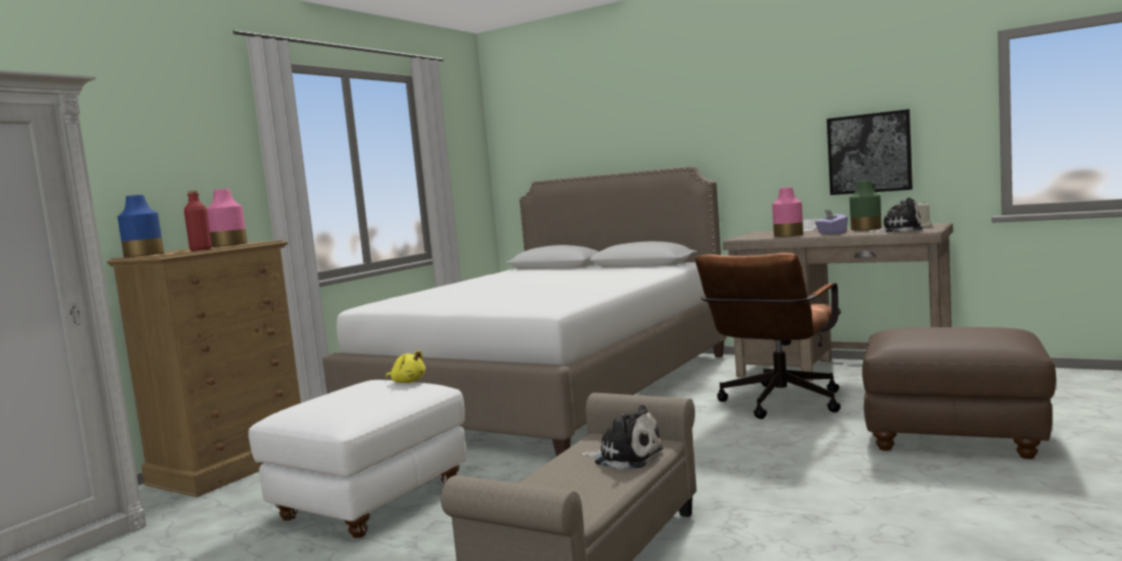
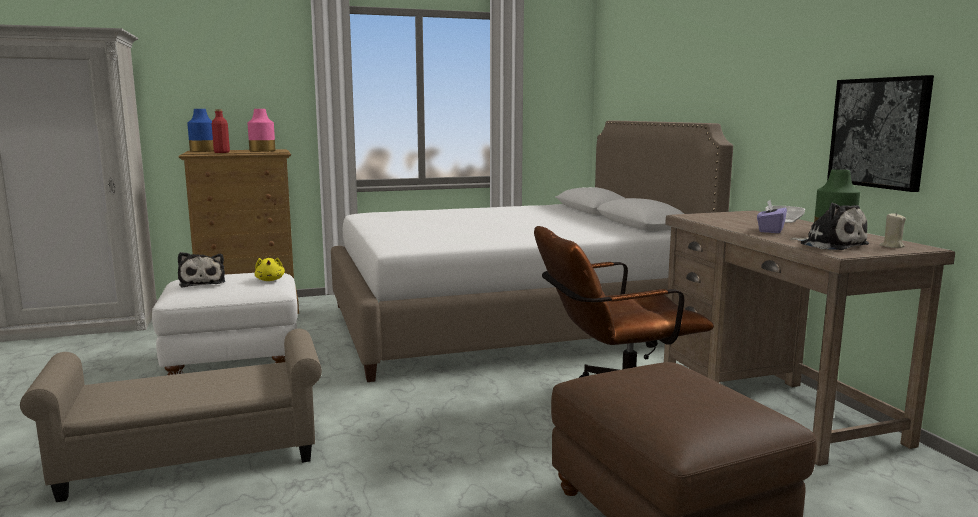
camera: 40 degrees right, 5 degrees up
plush toy [580,405,664,469] -> plush toy moved to [178,252,225,288]
pink vase [772,187,803,237] -> none

